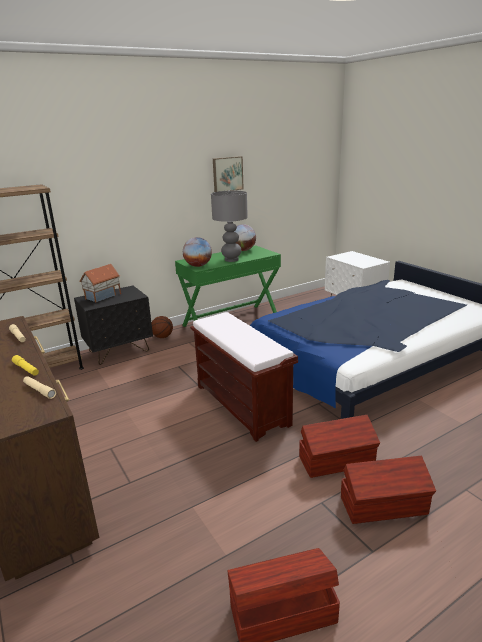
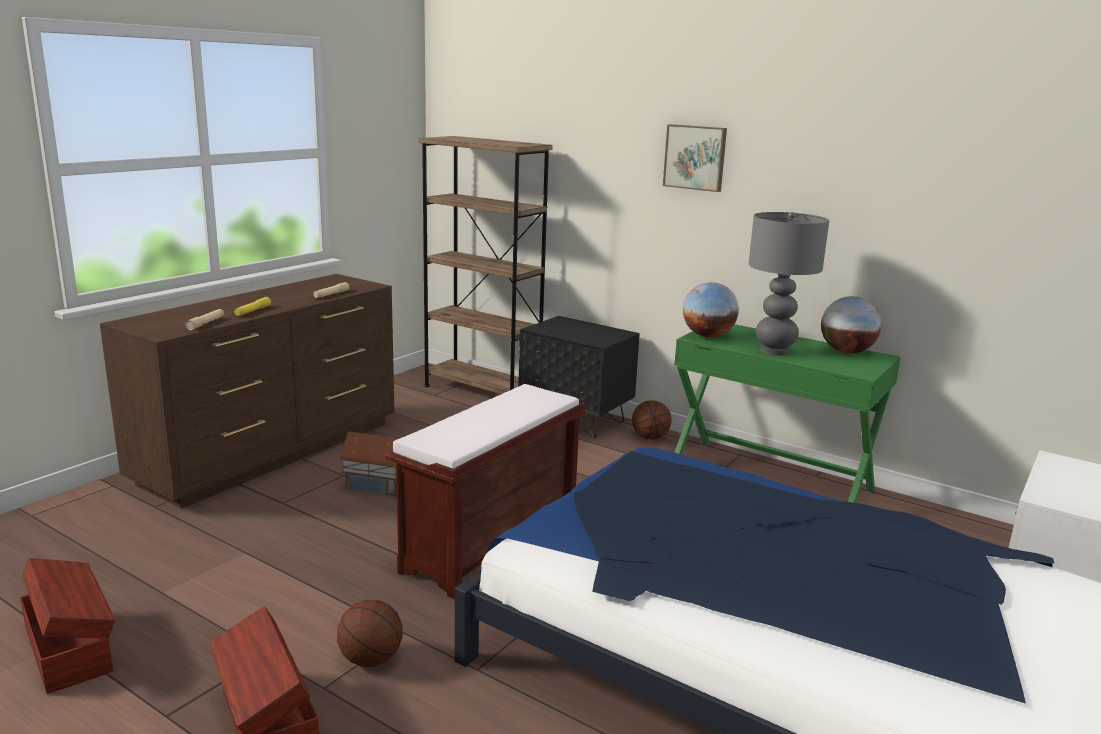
camera: 65 degrees right, 5 degrees down
toy house [80,264,121,303] -> toy house moved to [339,432,400,499]
picture [213,156,244,192] -> picture moved to [663,124,727,192]
brown storage box [299,415,380,478] -> basketball [337,600,403,667]

